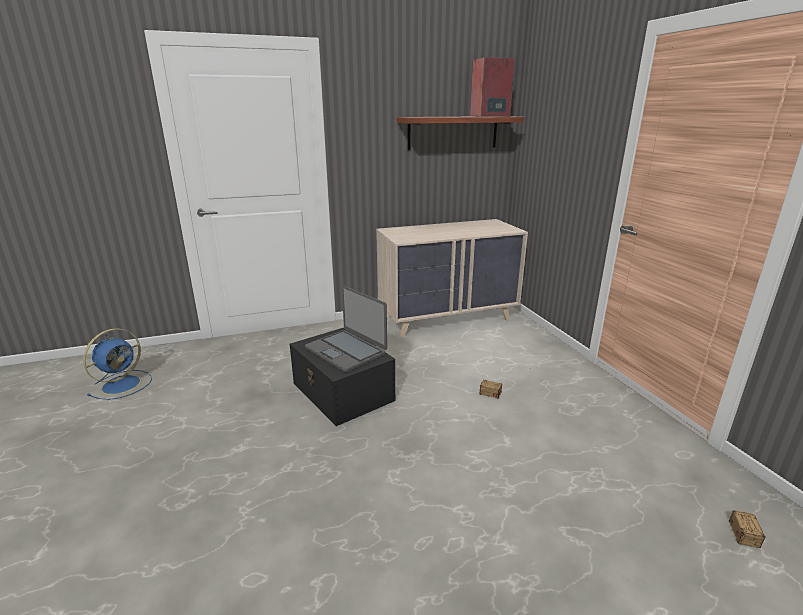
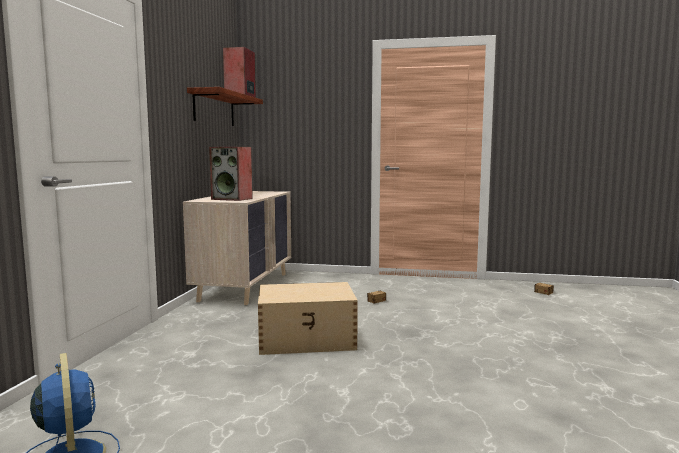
camera: 60 degrees left, 15 degrees down
black storage box [290,328,395,426] -> beige storage box [258,282,358,355]
laptop [305,285,387,372] -> none
none -> speaker [209,147,253,201]

